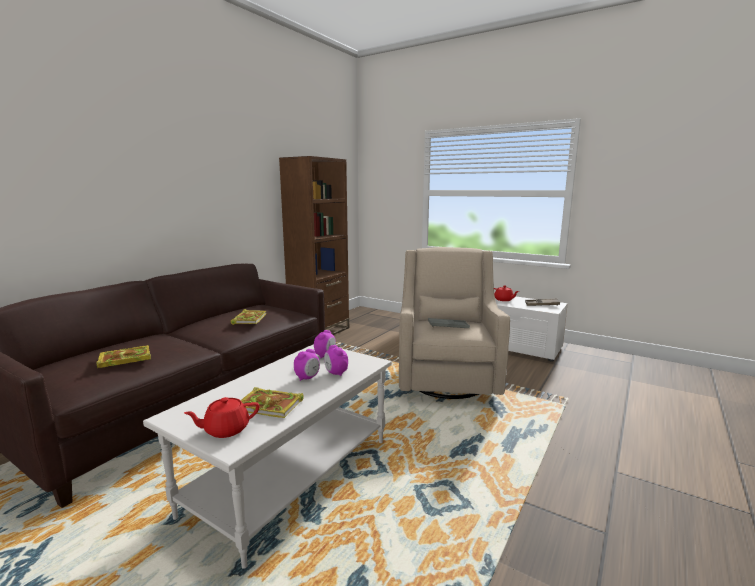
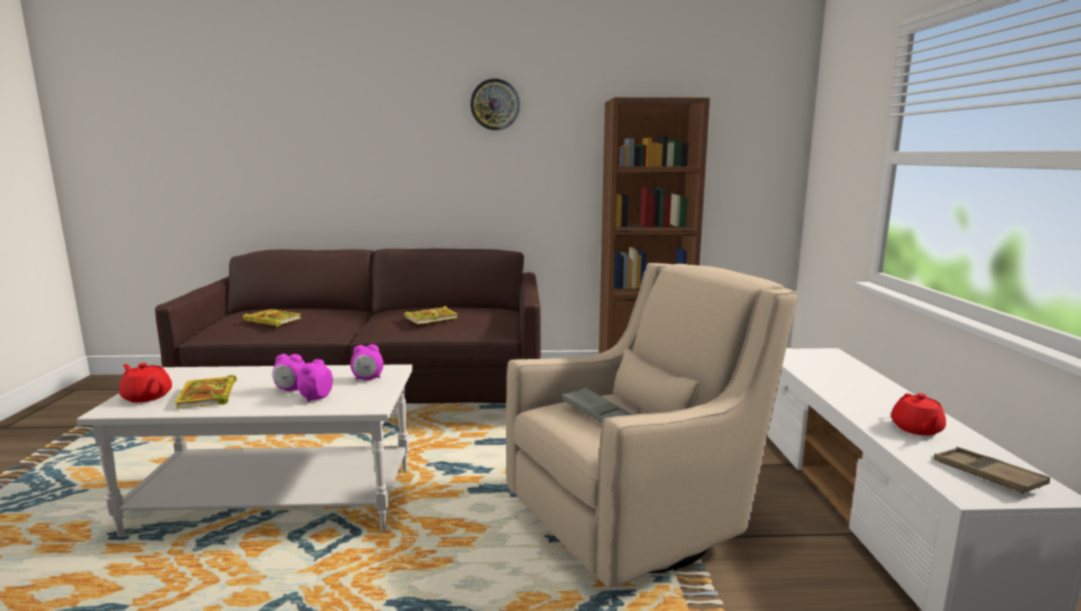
camera: 55 degrees right, 0 degrees up
none -> wall clock [470,79,520,130]

